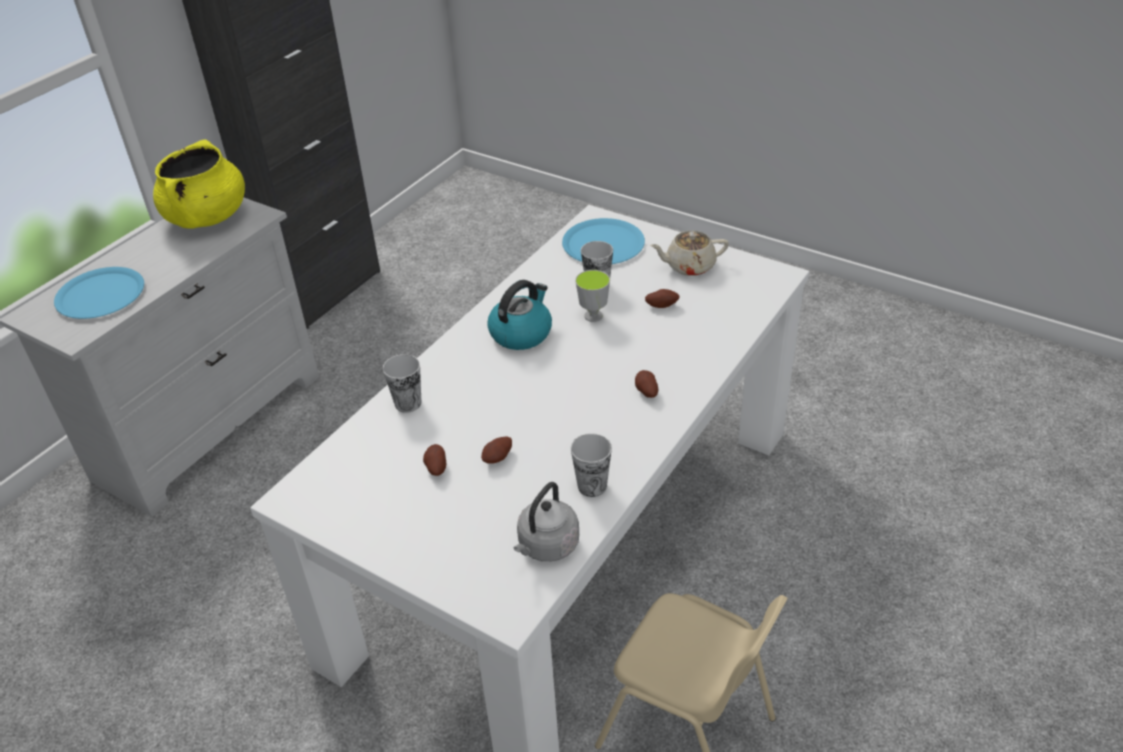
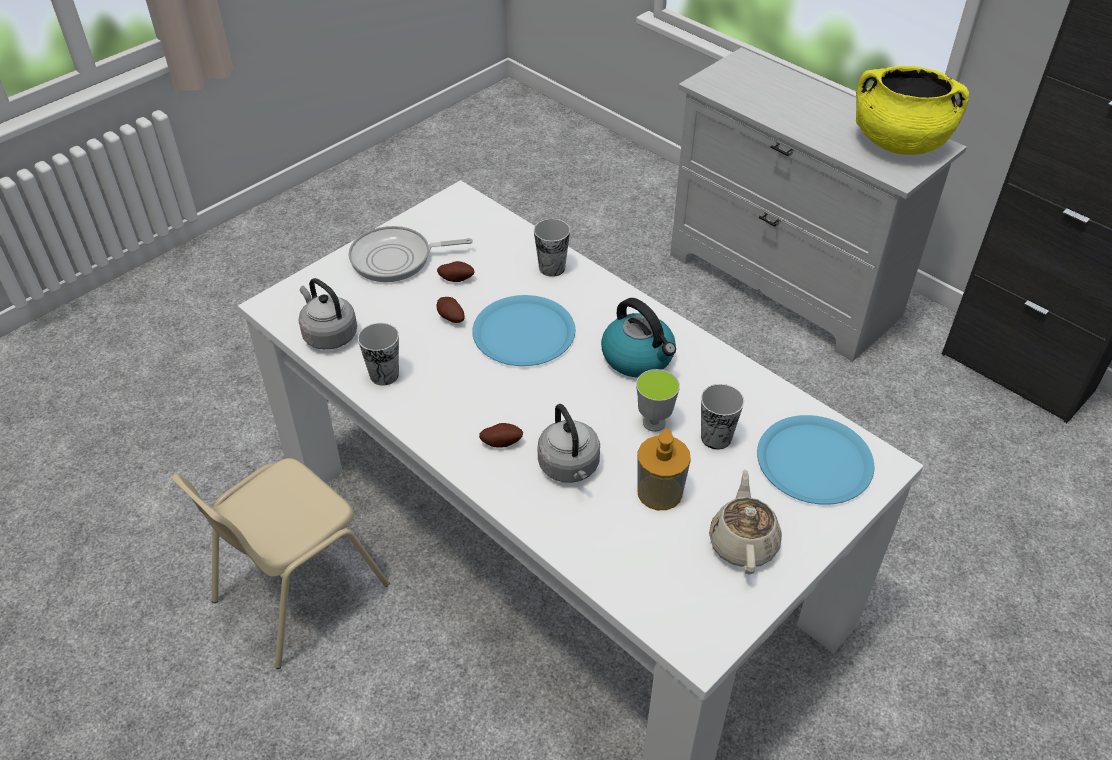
camera: 100 degrees right, 5 degrees up
blue plate [54,267,144,319] -> blue plate moved to [472,295,575,366]
potato [645,289,679,308] -> soap dispenser [637,428,691,510]
none -> frying pan [348,226,473,282]
none -> grey kettle [538,404,600,483]

